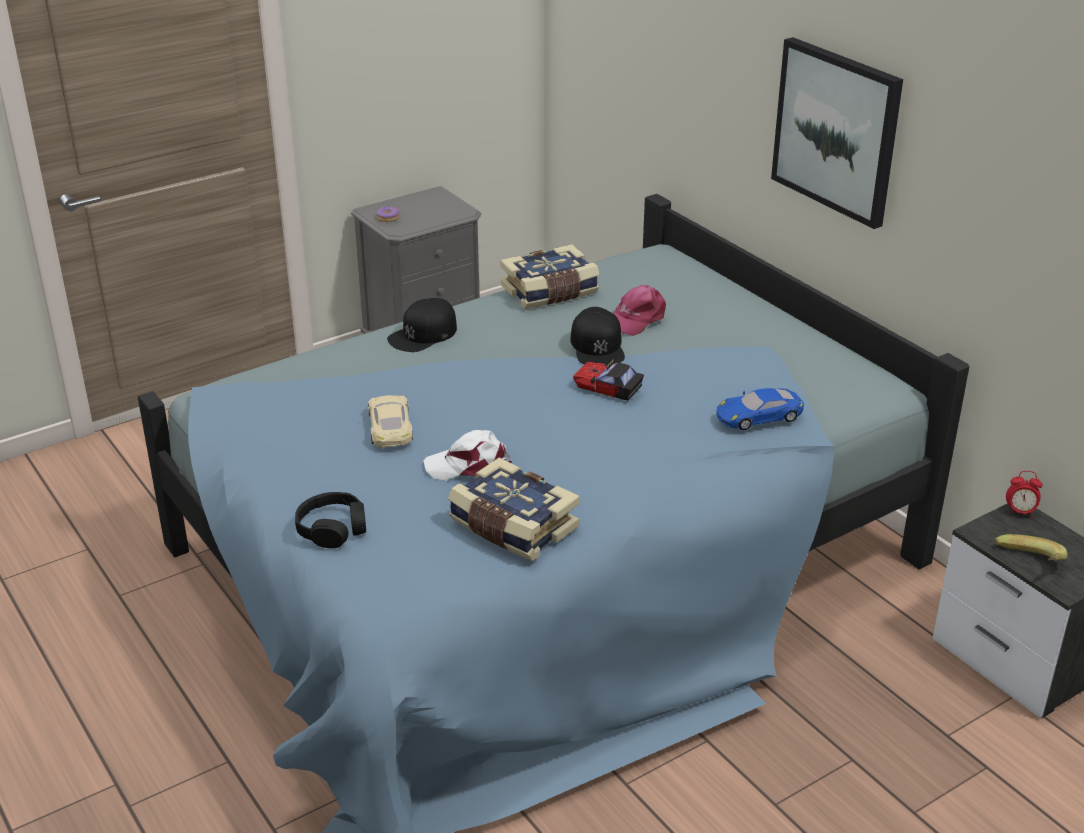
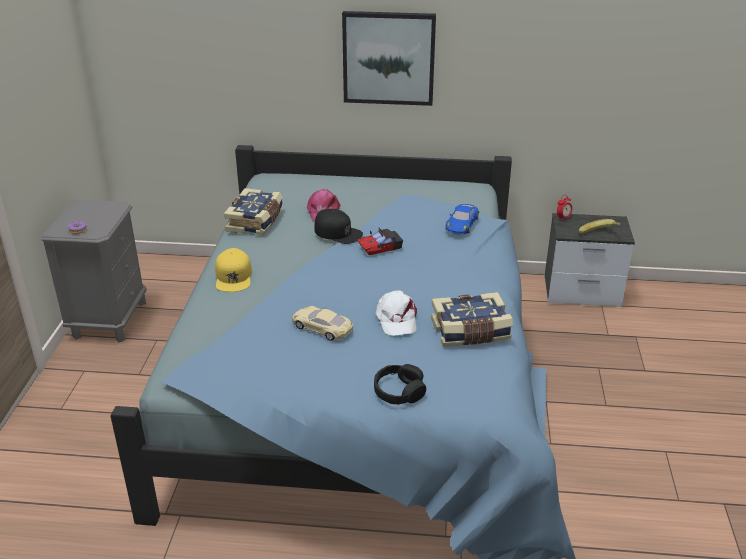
camera: 50 degrees left, 0 degrees up
black cap [387,298,457,352] -> yellow cap [215,248,252,292]
white cap [424,430,512,481] -> white cap turned 45 degrees counterclockwise [376,291,417,336]

